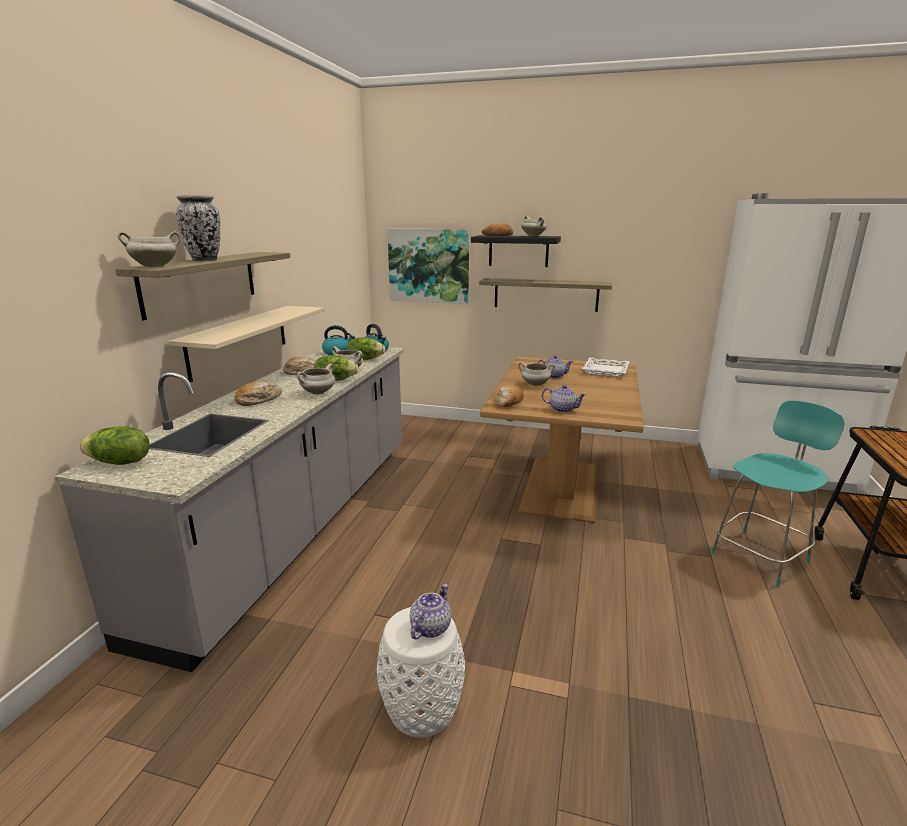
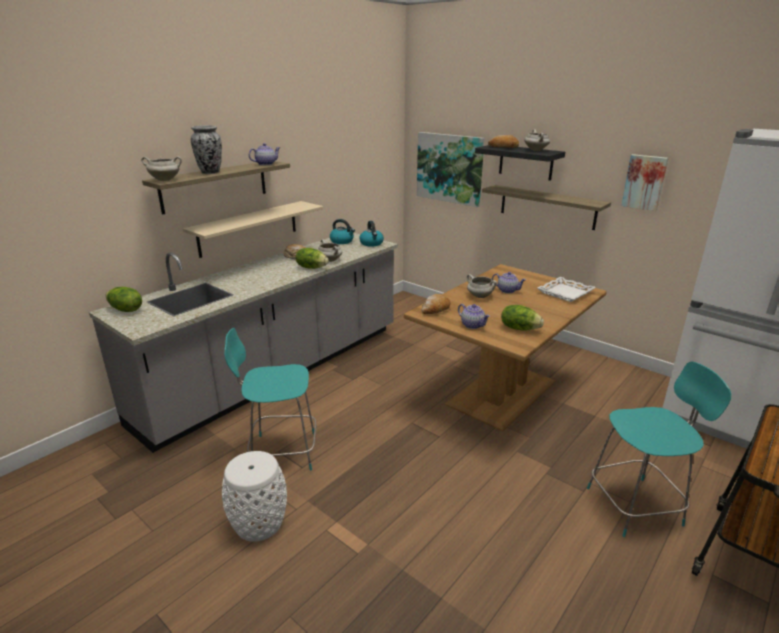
camera: 25 degrees right, 5 degrees up
bread [235,382,282,406] -> none
white cooking pot [297,364,335,395] -> none
lettuce [347,337,385,360] -> lettuce moved to [501,305,544,331]
teapot [410,584,451,639] -> teapot moved to [249,143,280,165]
none -> turquoise chair [224,328,317,471]
none -> picture [621,154,669,211]

